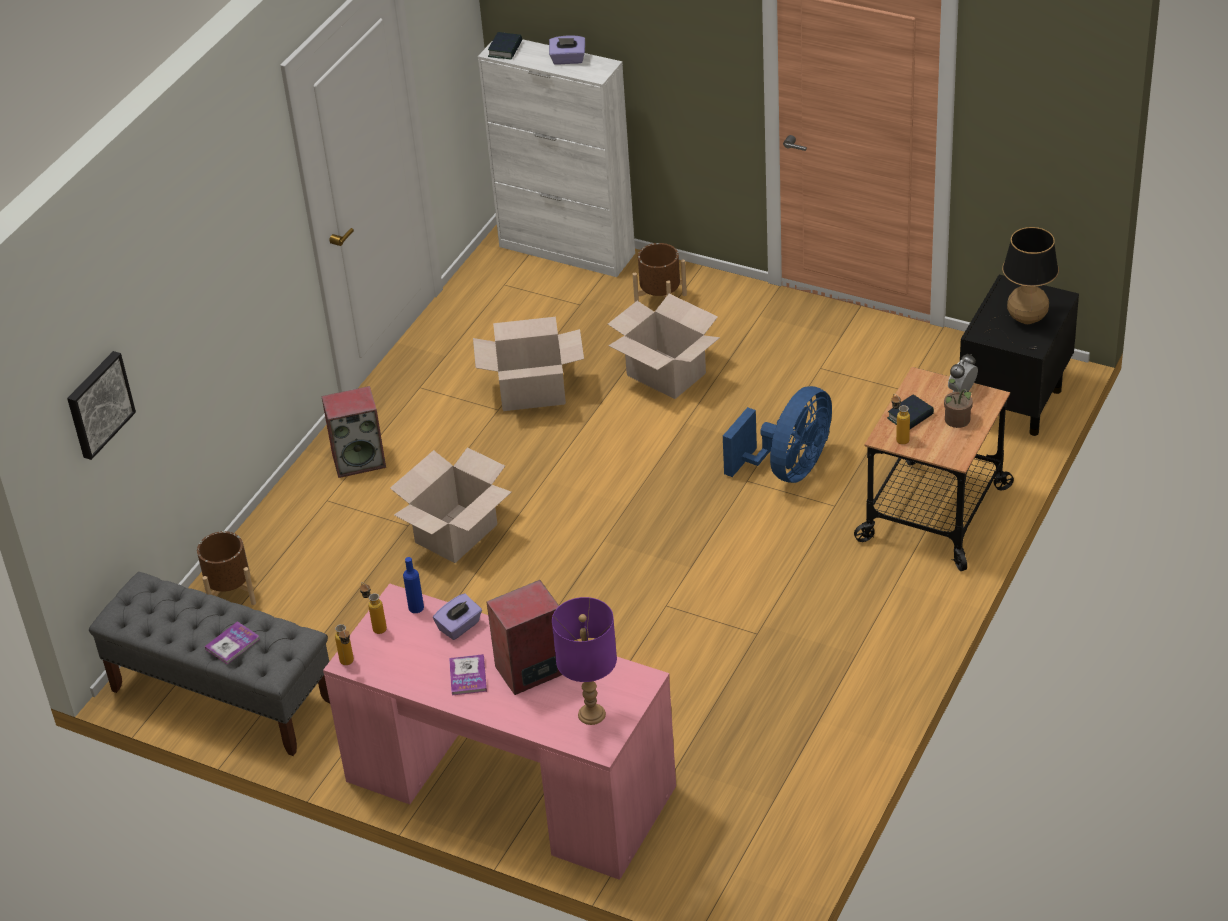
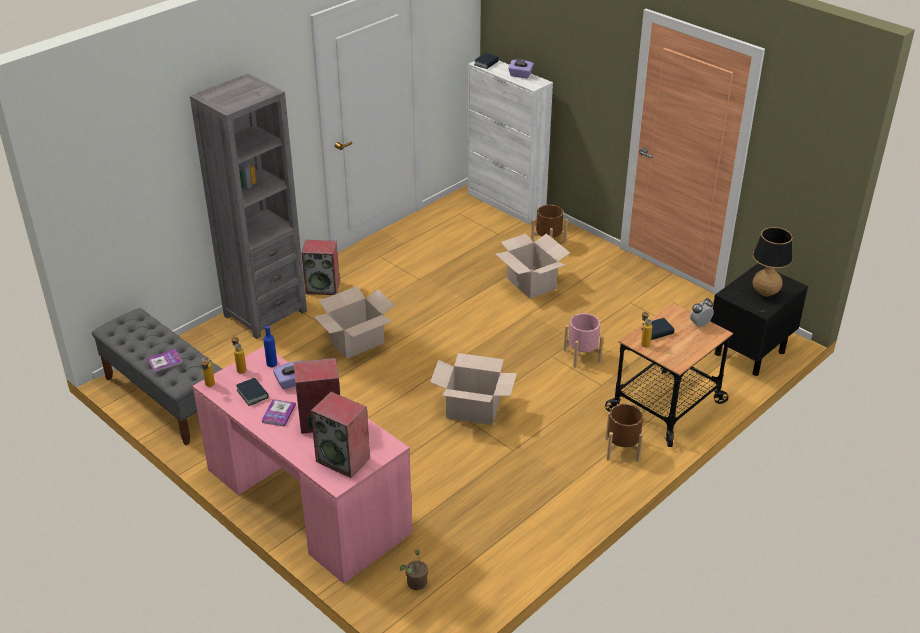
camera: 15 degrees right, 5 degrees down
picture [67,351,136,460] -> none
brown planter [197,531,256,605] -> brown planter moved to [606,404,643,462]
cardboard box [473,317,584,411] -> cardboard box moved to [430,353,517,425]
purple table lamp [552,597,617,725] -> speaker [311,392,370,478]
blue fan [723,386,832,483] -> pink planter [564,313,604,368]
potted plant [944,379,973,428] -> potted plant moved to [400,550,428,590]
none -> grey bookcase [190,74,307,339]
none -> book [236,378,268,406]

